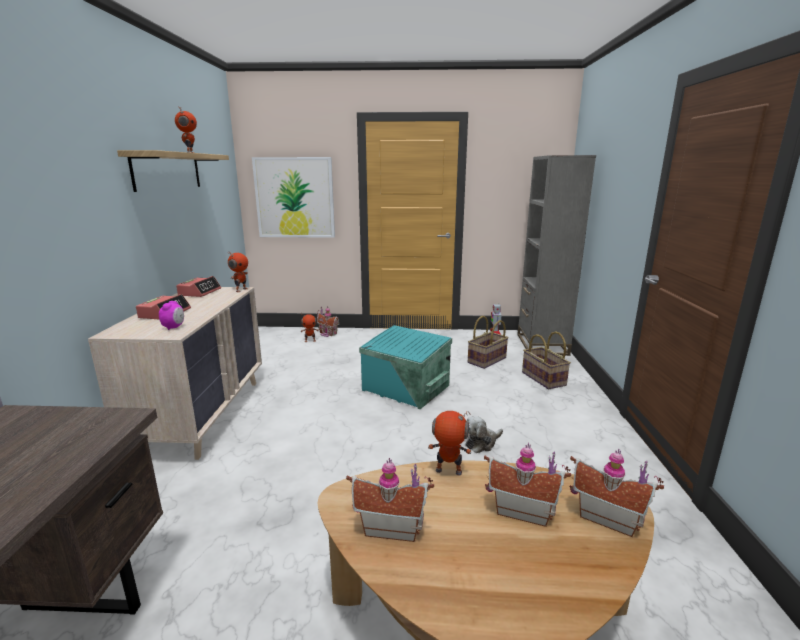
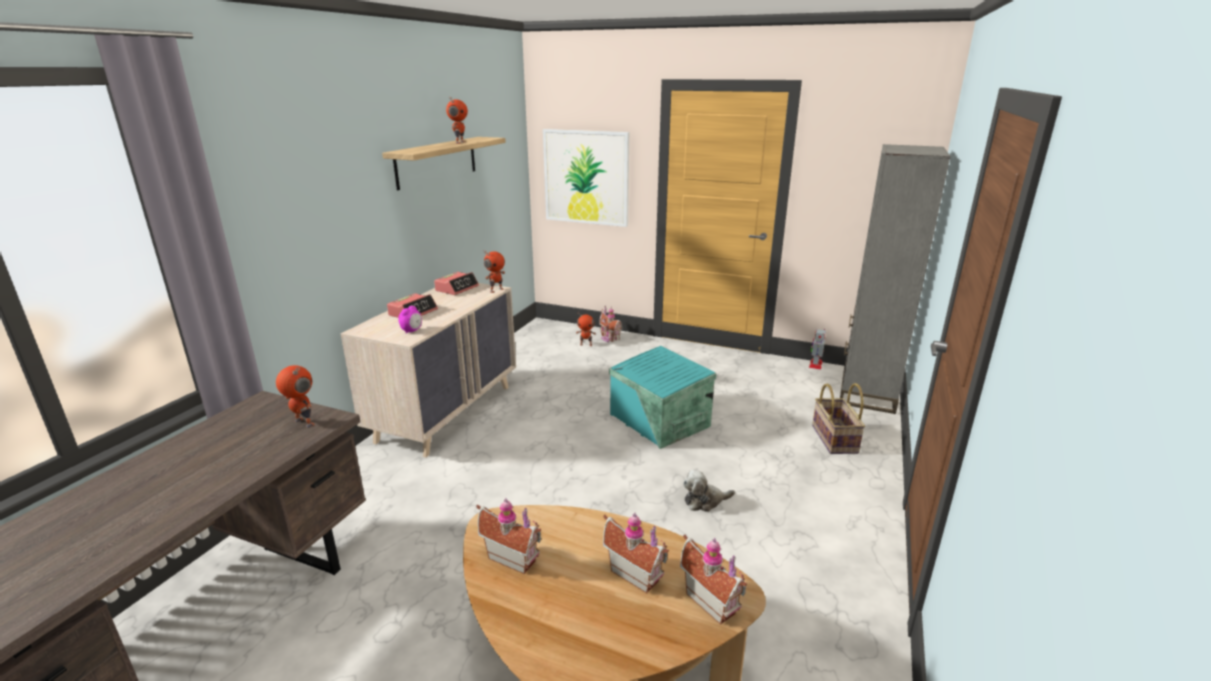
camera: 20 degrees right, 5 degrees up
toy robot [428,411,471,475] -> toy robot moved to [276,365,315,428]
basket [468,316,509,369] -> none

